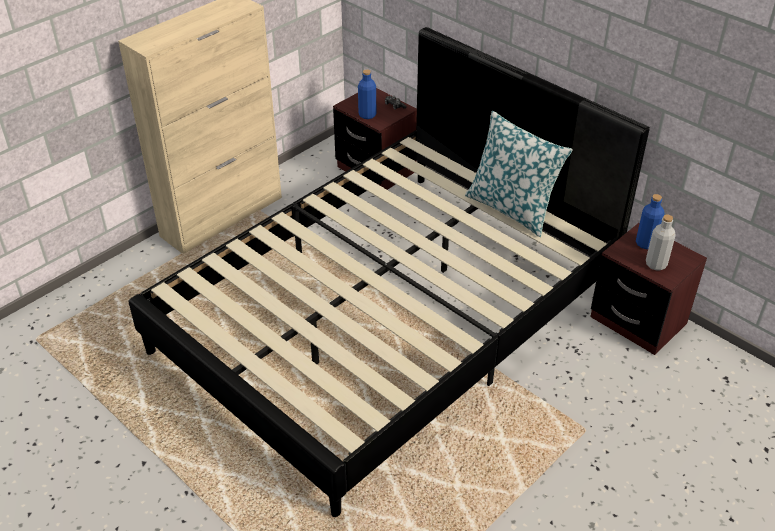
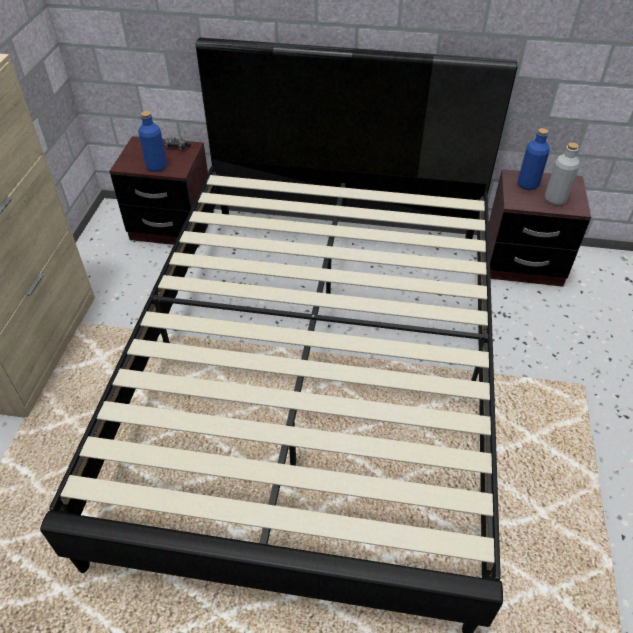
camera: 35 degrees left, 5 degrees up
pillow [465,111,573,237] -> none

